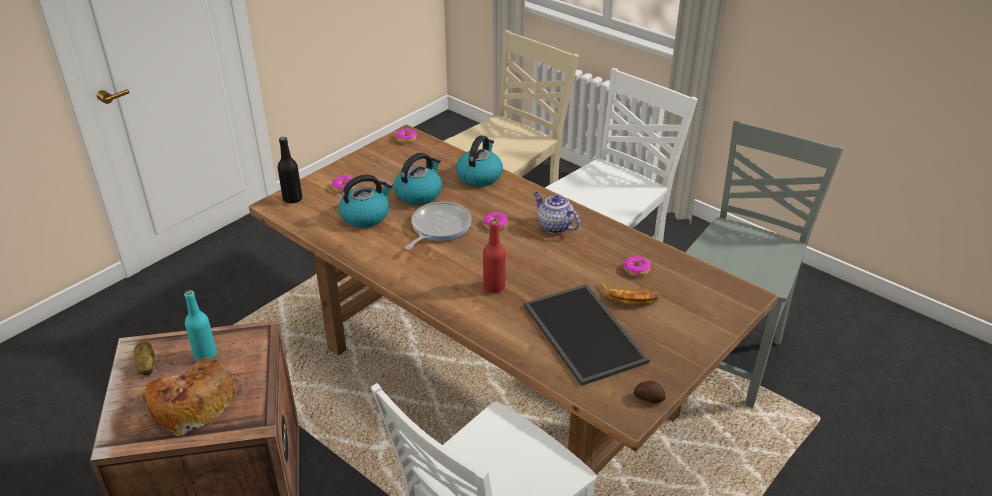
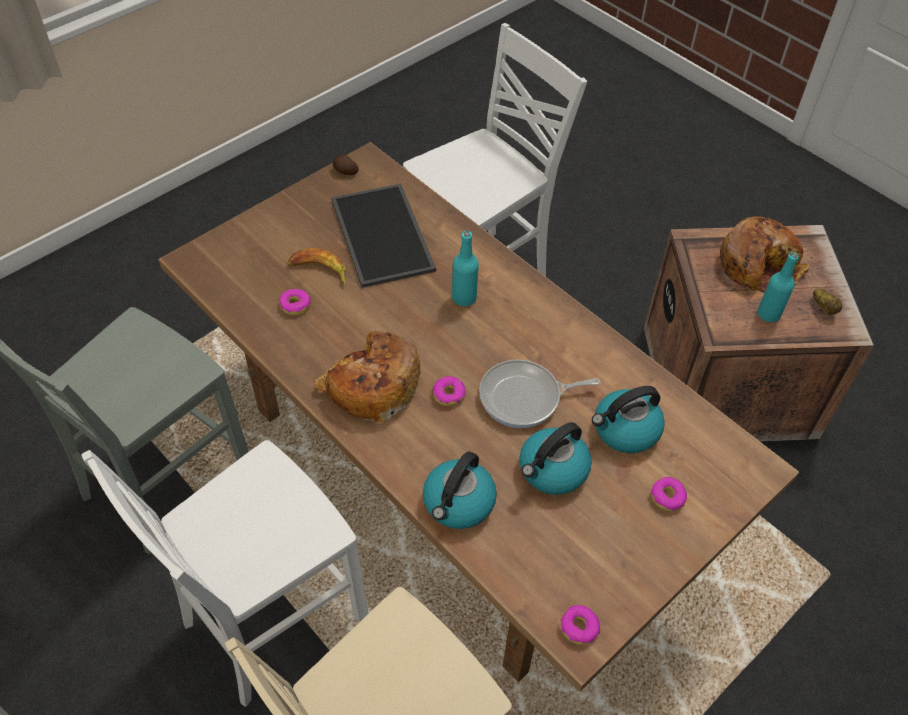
camera: 175 degrees left, 15 degrees up
black bottle [277,137,302,204] -> none
frying pan [405,202,472,250] -> frying pan turned 45 degrees clockwise [479,360,600,428]
red bottle [483,220,506,293] -> turquoise bottle [452,231,479,306]
teapot [534,192,580,234] -> bread [315,331,420,424]

